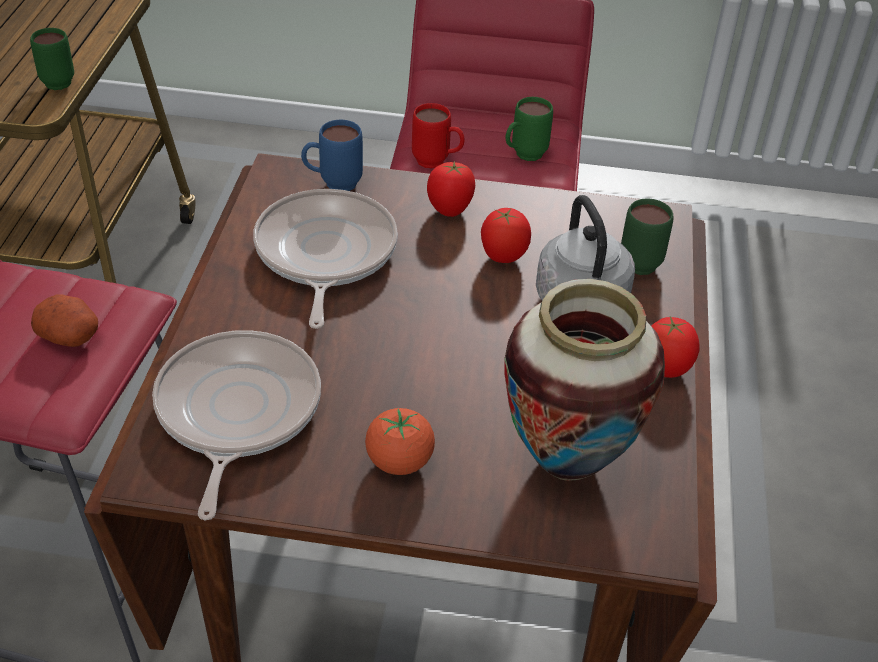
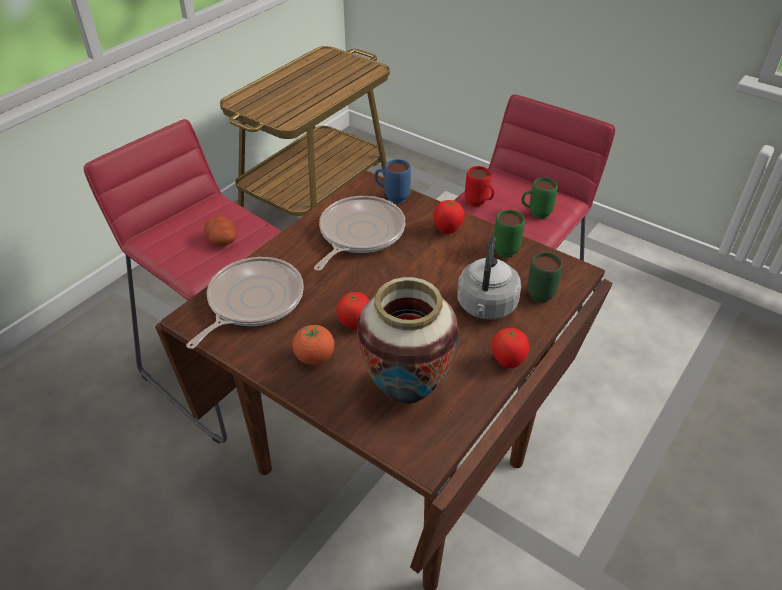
camera: 30 degrees right, 0 degrees up
green mug [30,28,74,90] -> green mug moved to [494,210,525,258]
tomato [481,208,531,263] -> tomato moved to [336,292,369,330]

